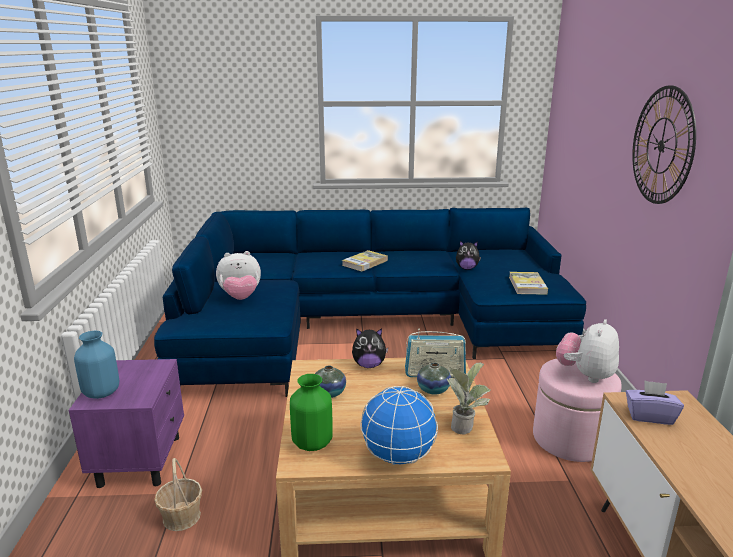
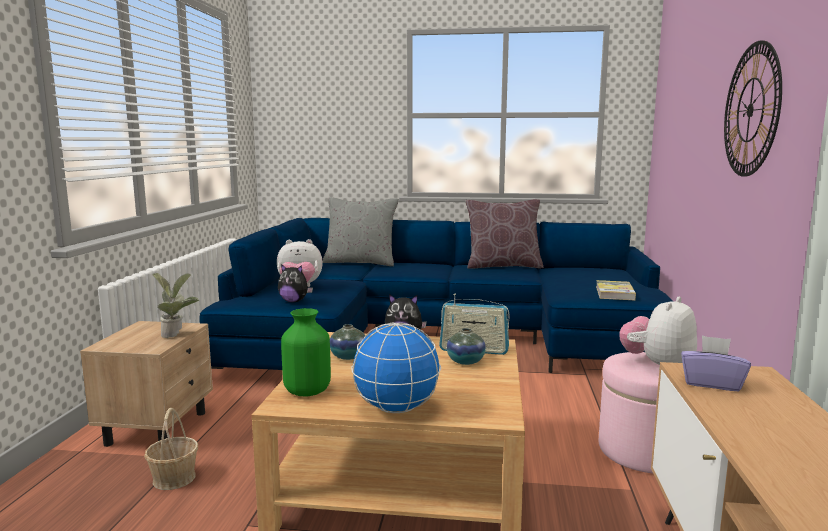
camera: 10 degrees right, 10 degrees down
purple nightstand [69,359,184,488] -> beige nightstand [80,321,213,447]
blue vase [74,331,119,399] -> none
book [342,250,388,272] -> none
potted plant [447,362,490,435] -> potted plant moved to [152,273,199,338]
plush toy [456,241,481,270] -> plush toy moved to [278,264,313,302]
none -> grey pillow [323,197,399,266]
none -> brown pillow [466,199,543,269]

